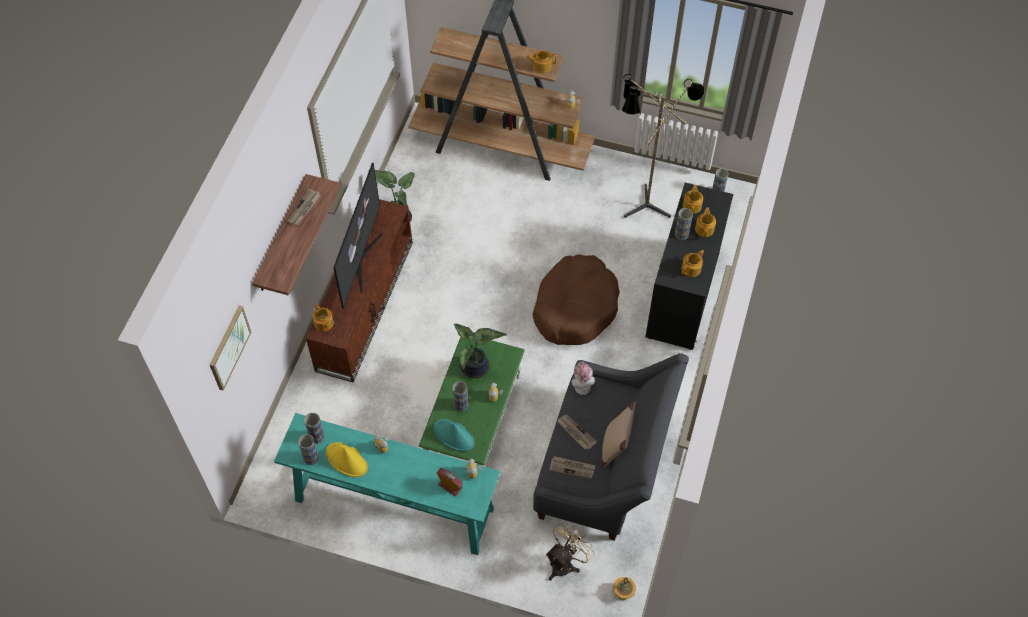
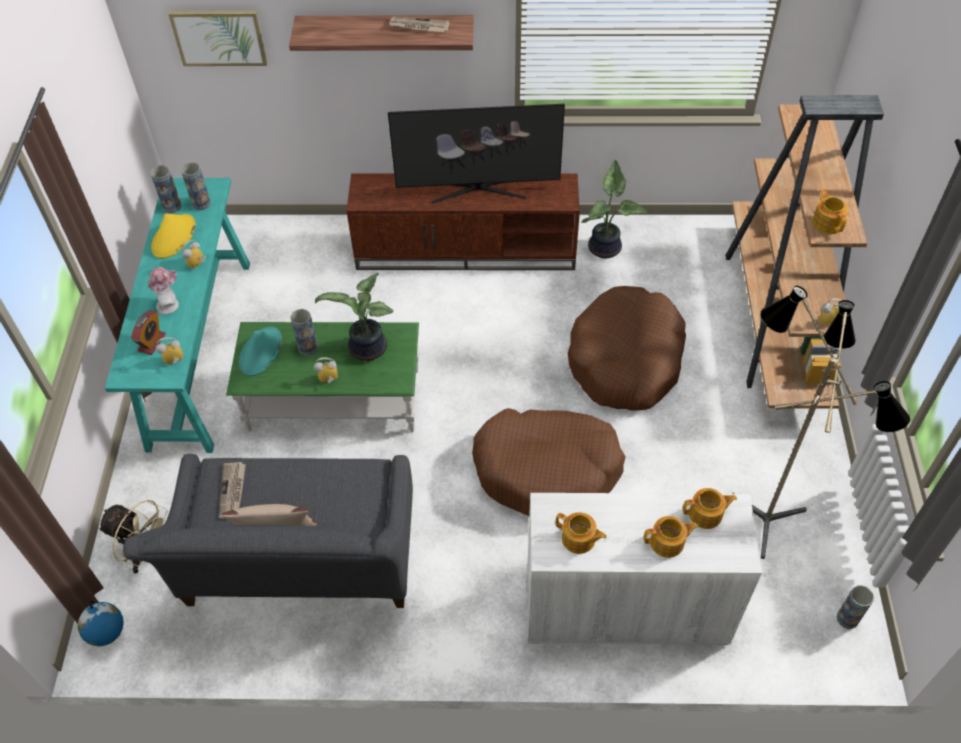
camera: 75 degrees right, 5 degrees down
teapot [312,304,334,332] -> none
newspaper [557,415,597,450] -> none
hat [572,362,595,395] -> hat moved to [148,267,179,314]
potted plant [613,577,636,600] -> globe [78,601,124,646]
black cabinet [645,182,734,350] -> white cabinet [527,493,762,645]
vase [675,208,693,240] -> none
none -> brown dog bed [568,286,686,411]

